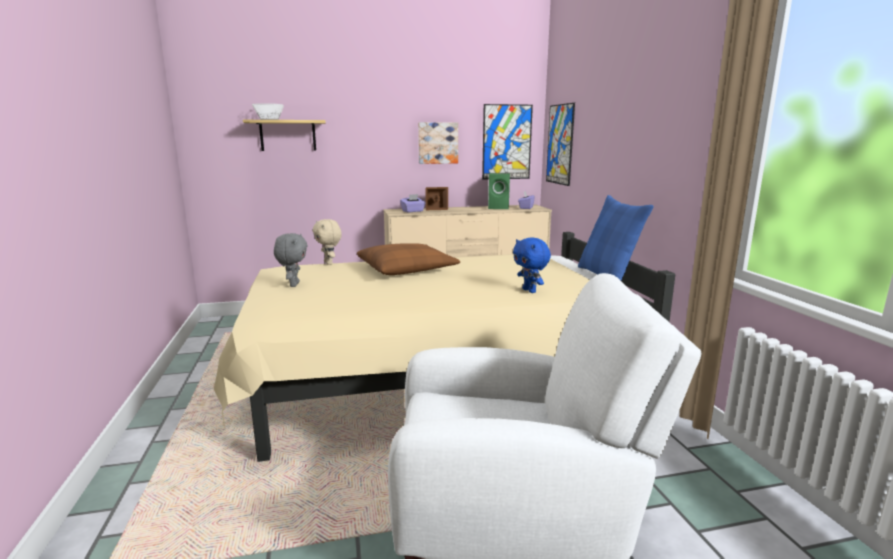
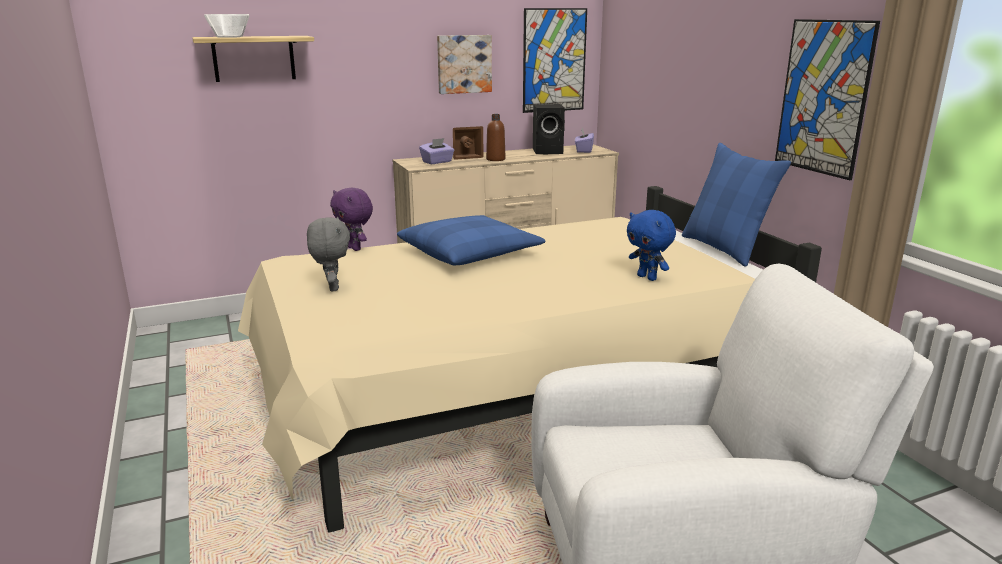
camera: 10 degrees left, 5 degrees up
beige plush toy [313,219,342,265] -> purple plush toy [330,188,373,251]
brown pillow [357,243,460,275] -> blue pillow [397,215,546,265]
green speaker [488,173,510,209] -> black speaker [533,104,565,154]
picture [546,103,575,186] -> picture moved to [775,19,880,180]
none -> brown bottle [486,114,505,161]

